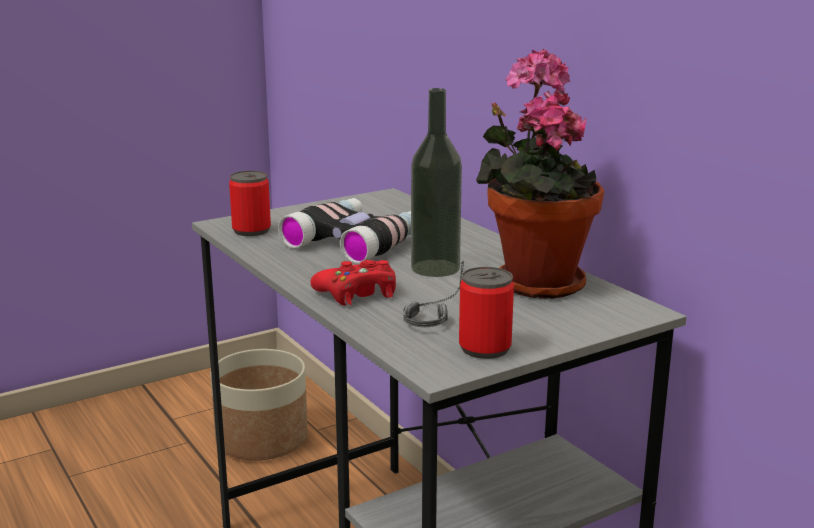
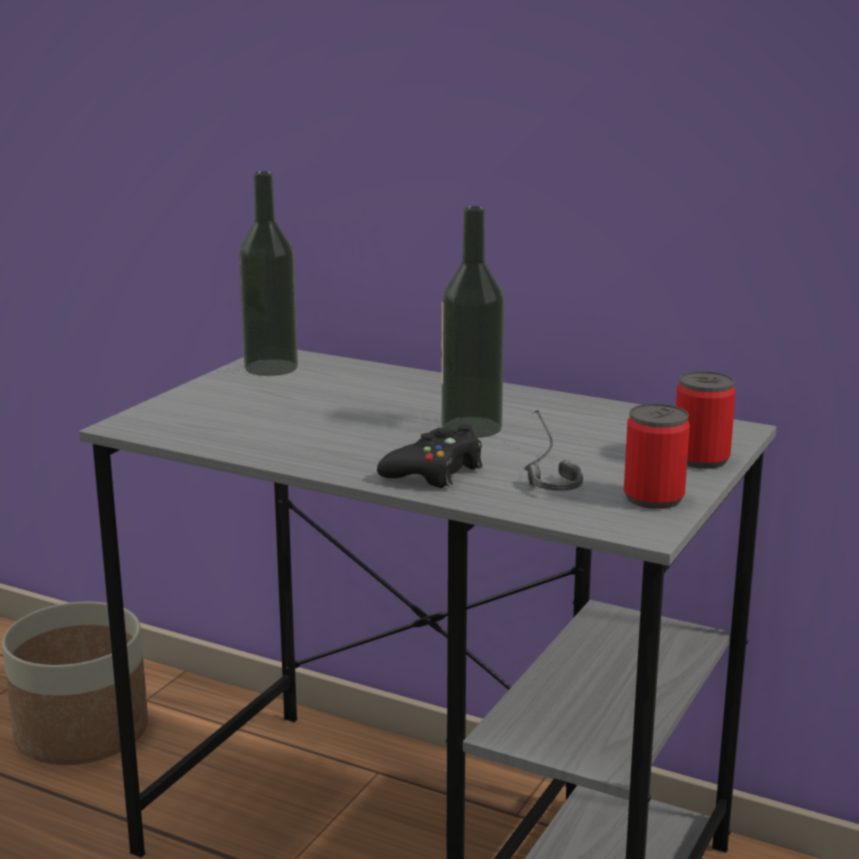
camera: 30 degrees left, 0 degrees up
can [229,171,271,236] -> can moved to [676,371,736,469]
binoculars [278,198,411,264] -> none
red game controller [311,260,396,306] -> black game controller [377,424,483,488]
potted plant [476,49,604,299] -> none
none -> bottle [239,171,298,376]

